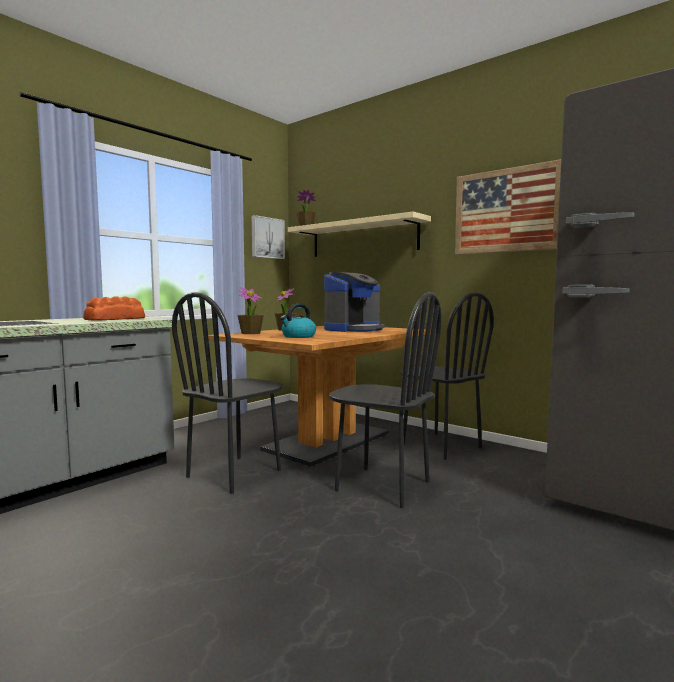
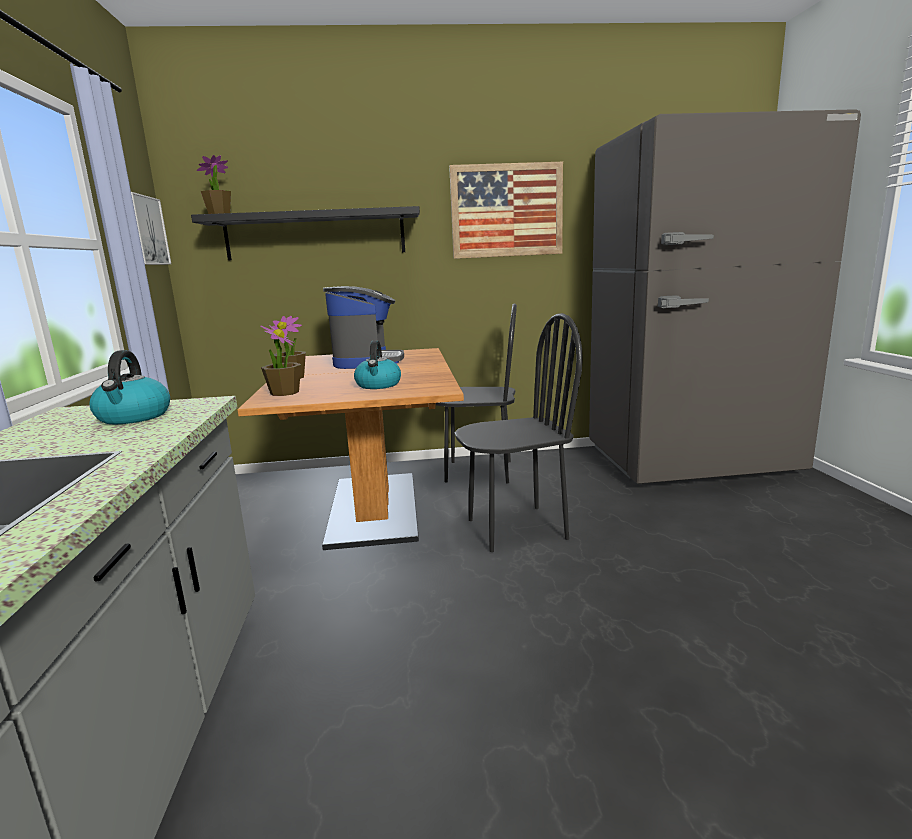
camera: 45 degrees left, 10 degrees up
bread [83,296,145,321] -> kettle [89,350,170,424]
black chair [172,292,283,494] -> none
beige shelf [288,212,431,257] -> black shelf [191,206,420,260]

